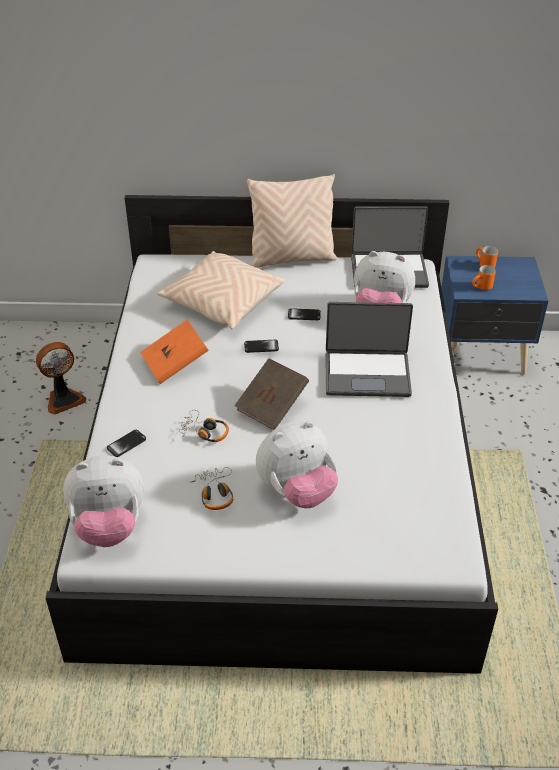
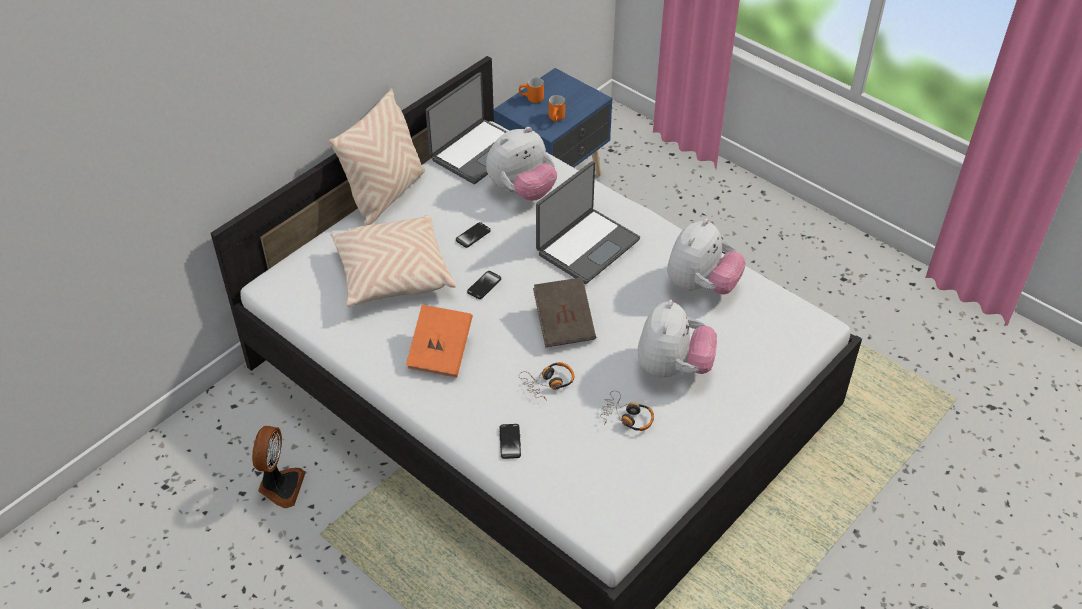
camera: 50 degrees left, 5 degrees up
plush toy [63,455,144,547] -> plush toy moved to [667,218,746,294]

